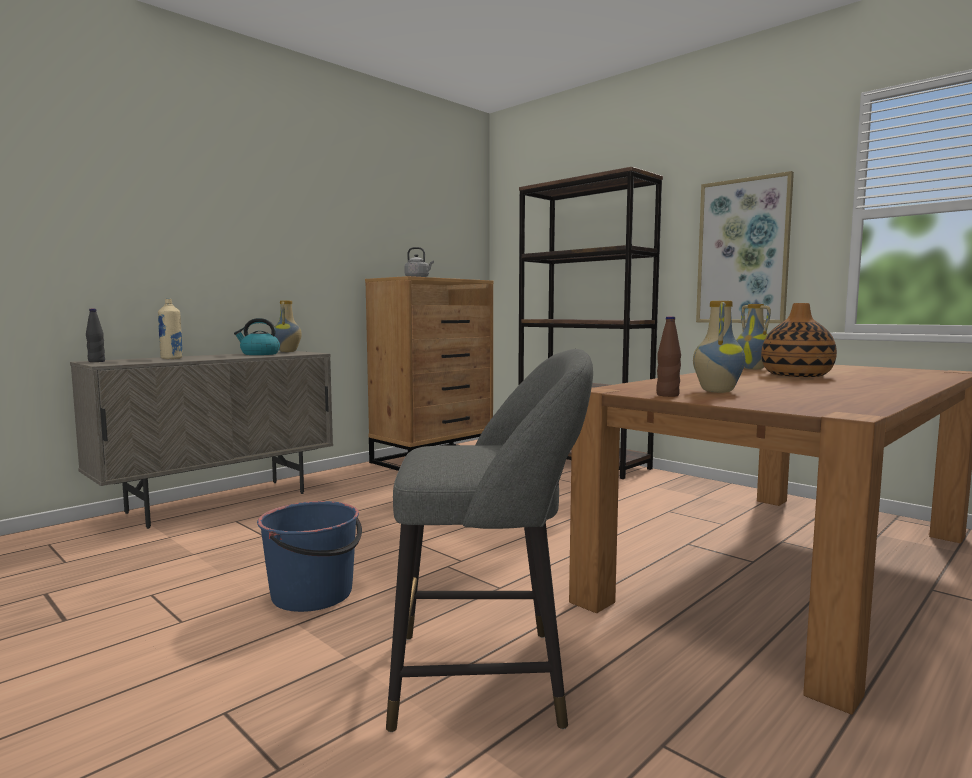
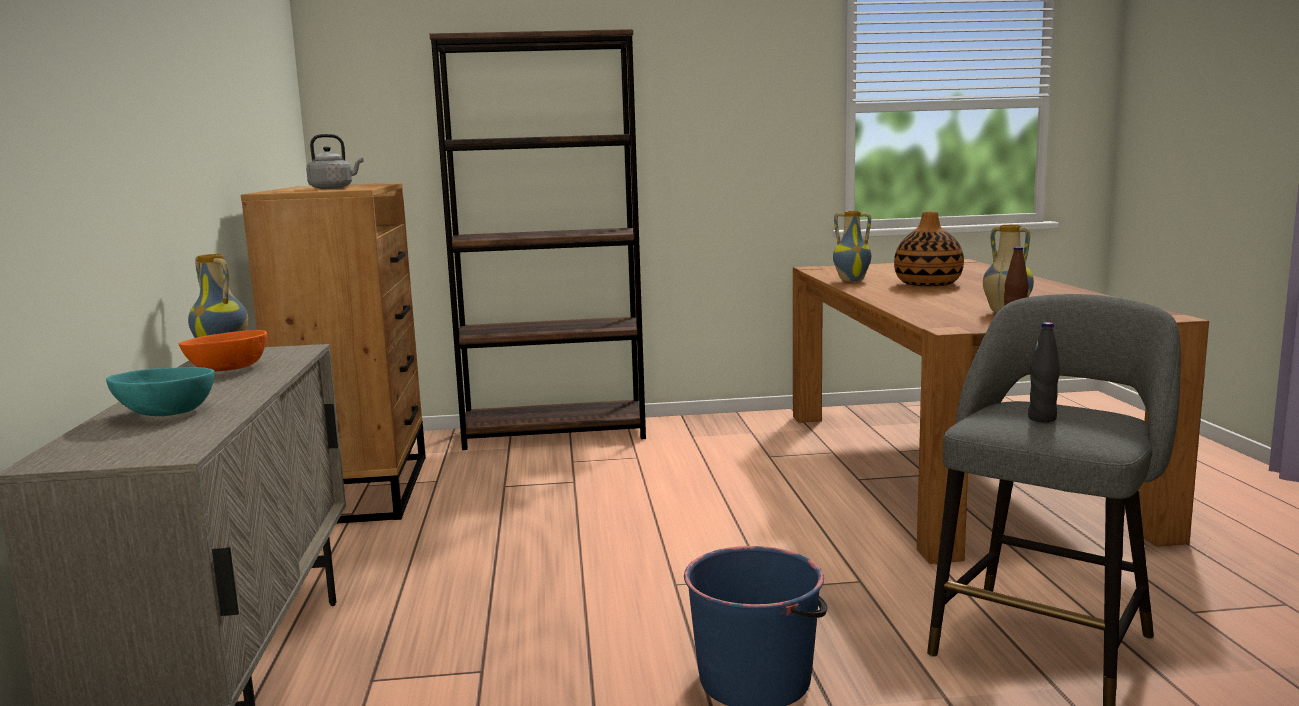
camera: 50 degrees left, 5 degrees up
black bottle [86,309,105,362] -> black bottle moved to [1028,322,1060,422]
beige bottle [158,299,183,359] -> turquoise bowl [106,367,215,416]
kettle [234,318,280,355] -> orange bowl [179,330,267,371]
picture [696,171,794,323] -> none

